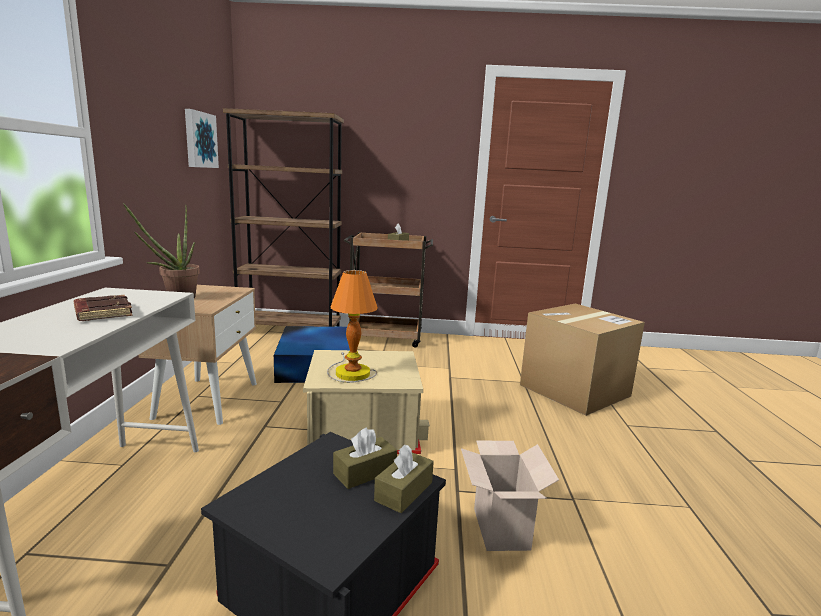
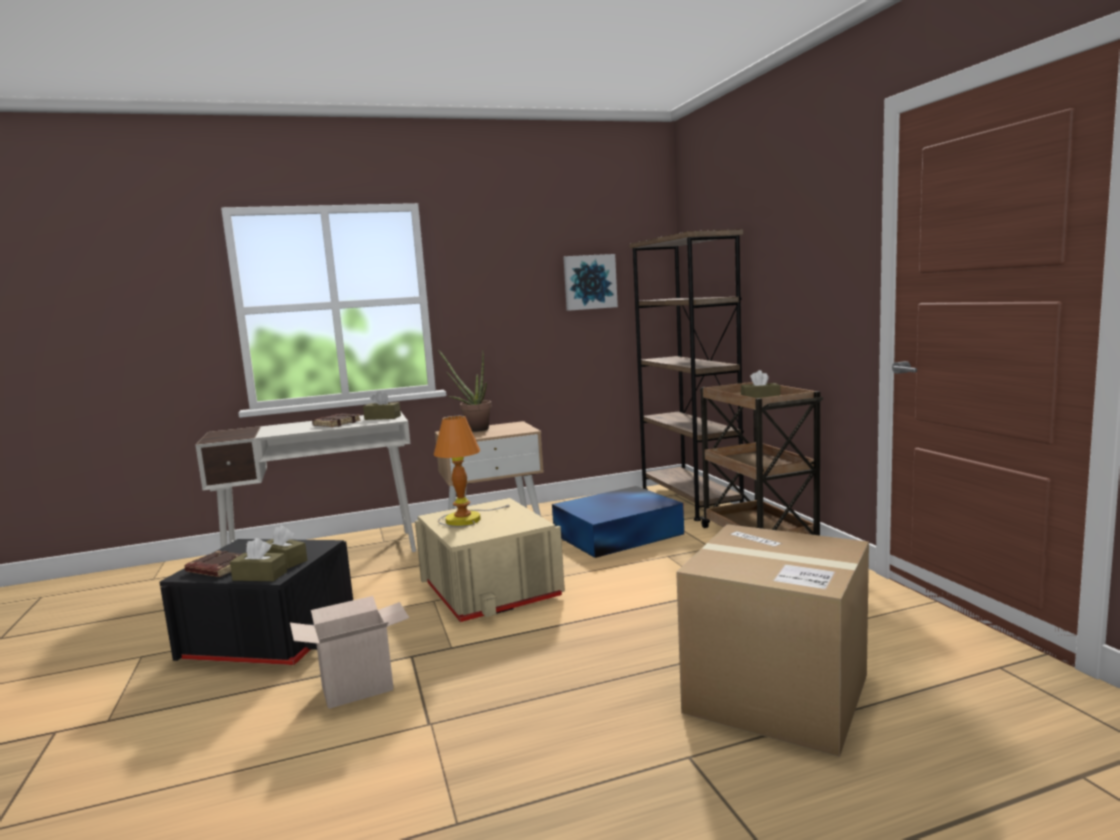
camera: 70 degrees right, 5 degrees down
none -> brown book [184,551,243,577]
none -> brown tissue box [363,391,401,420]

